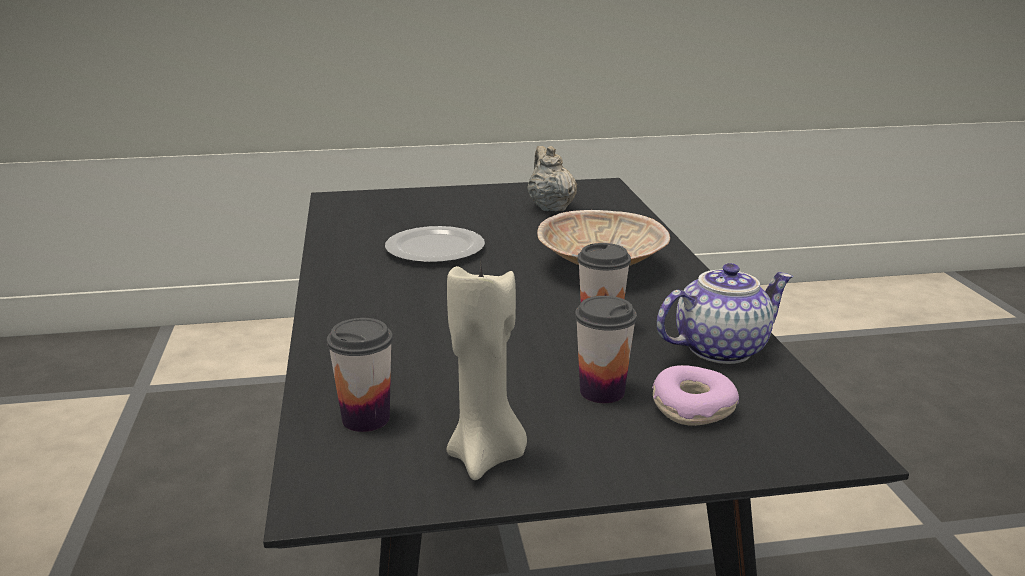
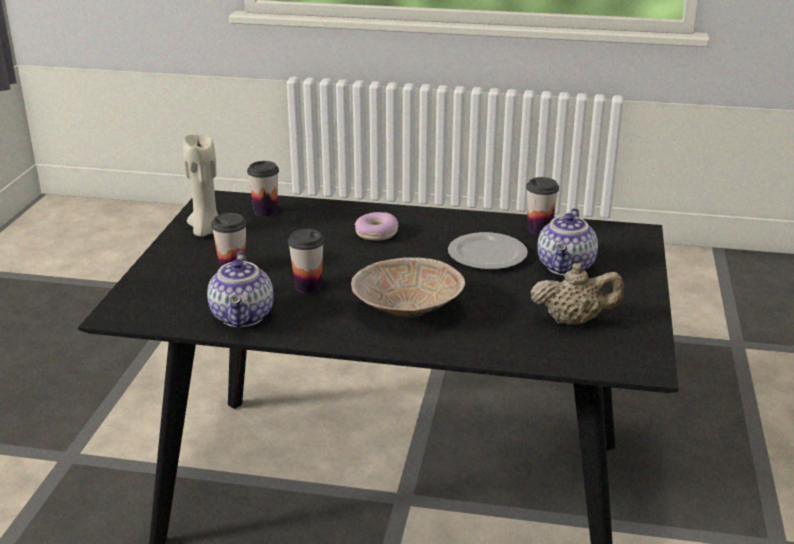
camera: 110 degrees right, 5 degrees up
donut [652,365,739,426] -> donut moved to [354,212,399,241]
none -> cup [526,177,559,235]
none -> teapot [537,208,598,275]

